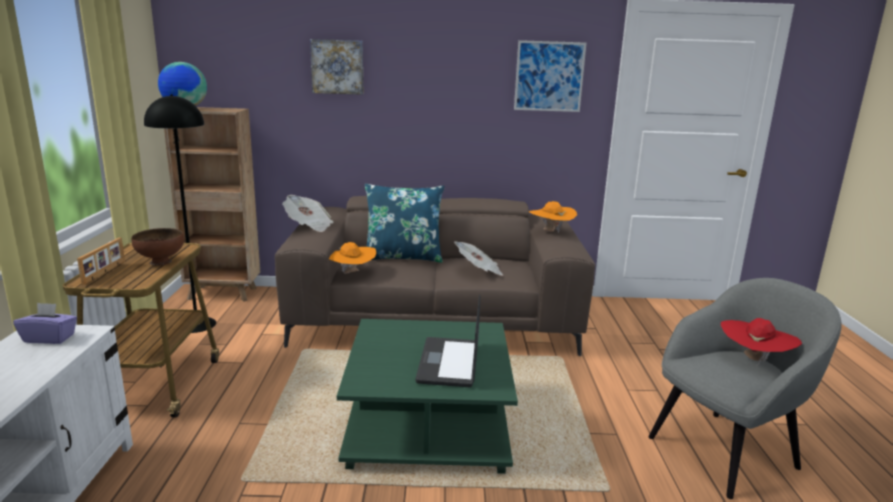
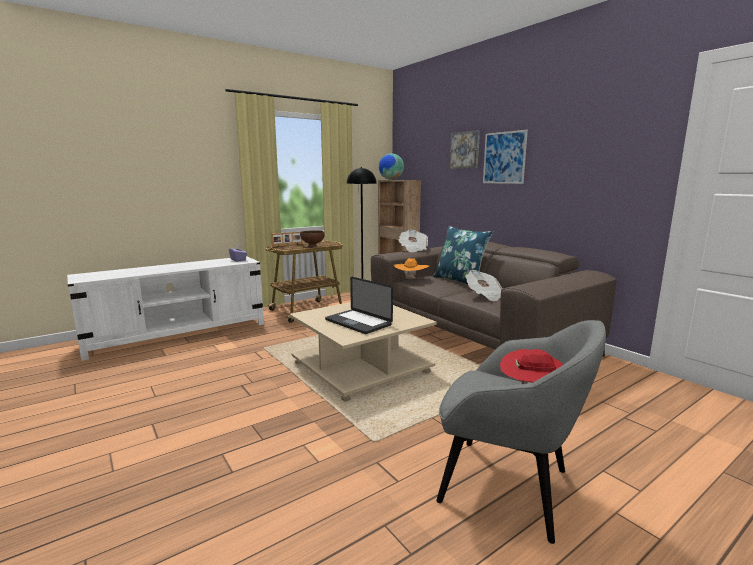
camera: 55 degrees right, 5 degrees down
green coffee table [337,319,518,474] -> beige coffee table [289,302,437,402]
laptop [416,294,481,387] -> laptop turned 105 degrees counterclockwise [325,277,393,334]
picture [514,40,586,112] -> picture moved to [483,130,528,184]
orange hat [529,201,577,233] -> none

